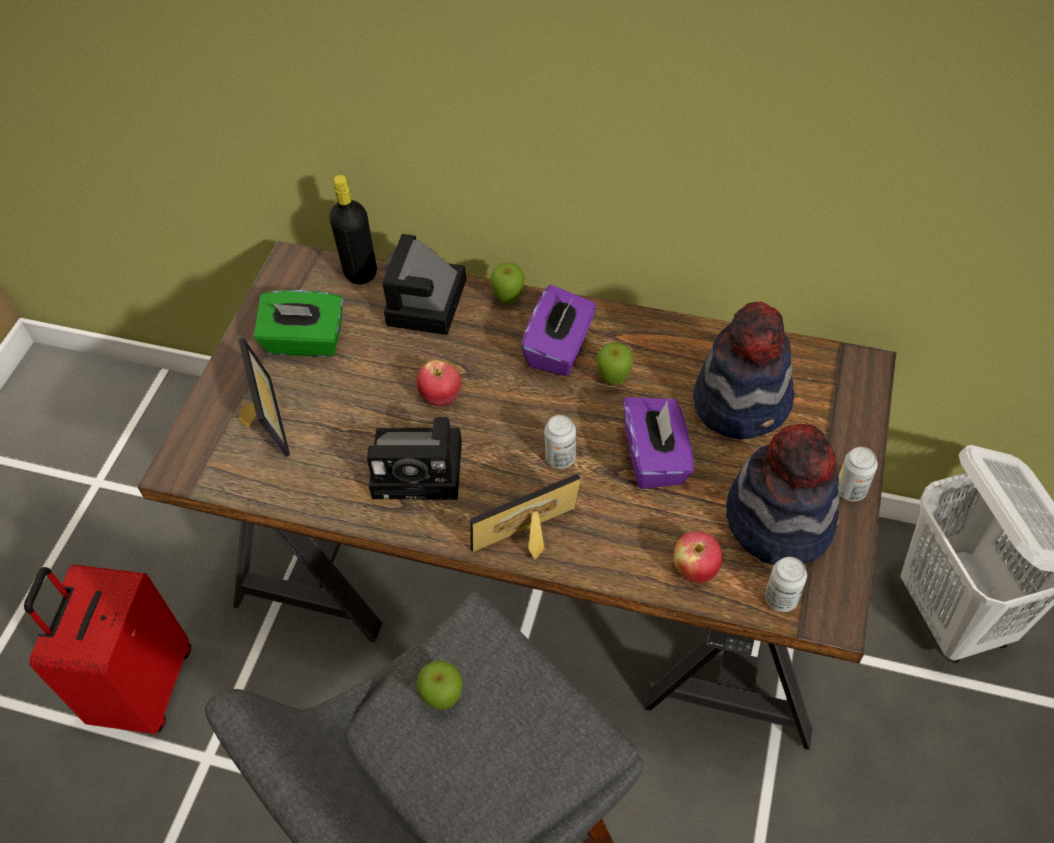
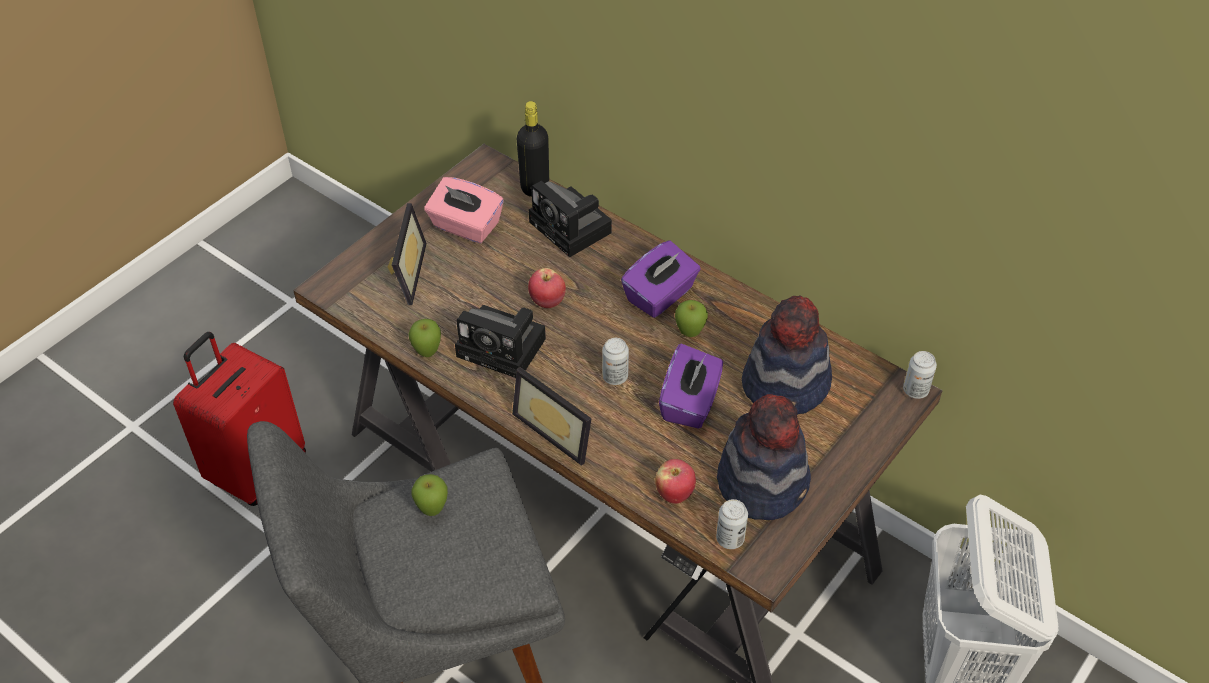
camera: 20 degrees right, 5 degrees down
green tissue box [254,290,343,357] -> pink tissue box [425,177,504,243]
camera [382,234,466,335] -> camera turned 75 degrees counterclockwise [529,181,612,257]
picture frame [470,474,581,560] -> picture frame turned 135 degrees counterclockwise [512,367,592,466]
apple [490,262,525,304] -> apple moved to [409,319,441,357]
can [838,447,878,501] -> can moved to [903,351,937,399]

